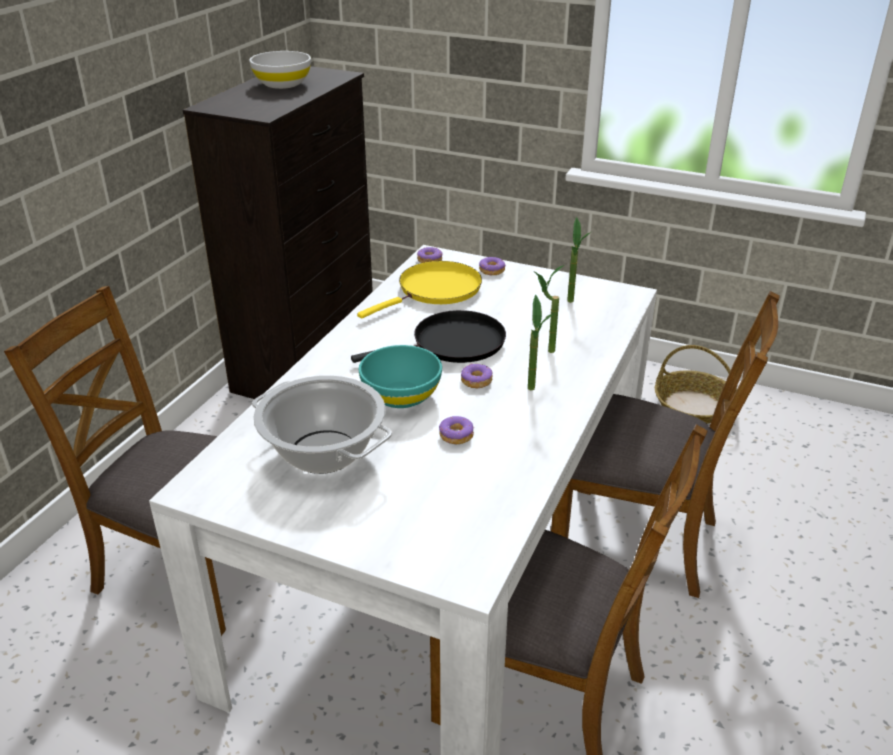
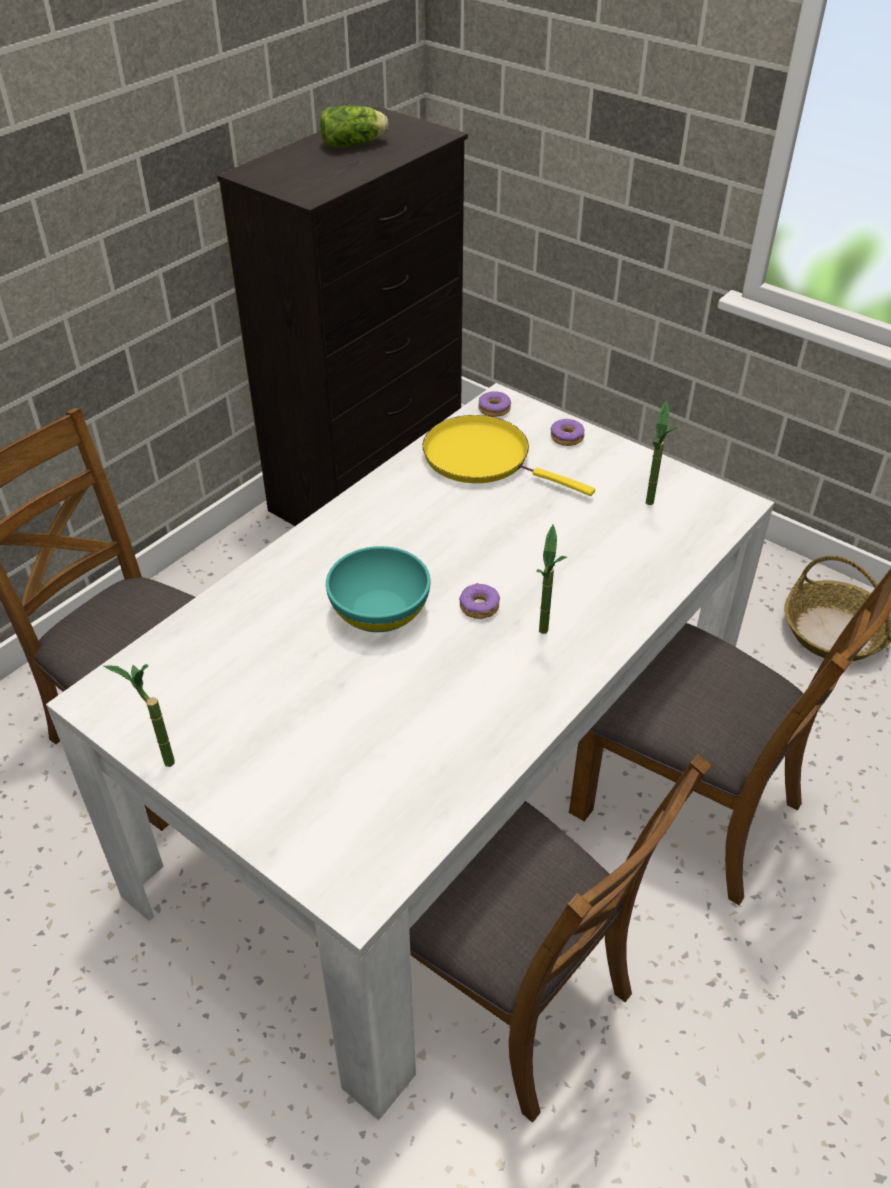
camera: 15 degrees right, 10 degrees up
white bowl [249,51,311,89] -> lettuce [320,106,388,148]
cooking pot [252,375,392,474] -> none
black frying pan [351,310,506,363] -> none
yellow frying pan [357,261,482,319] -> yellow frying pan turned 120 degrees counterclockwise [422,415,595,496]
donut [439,416,474,444] -> none
potted plant [534,265,564,353] -> potted plant moved to [104,664,175,767]

